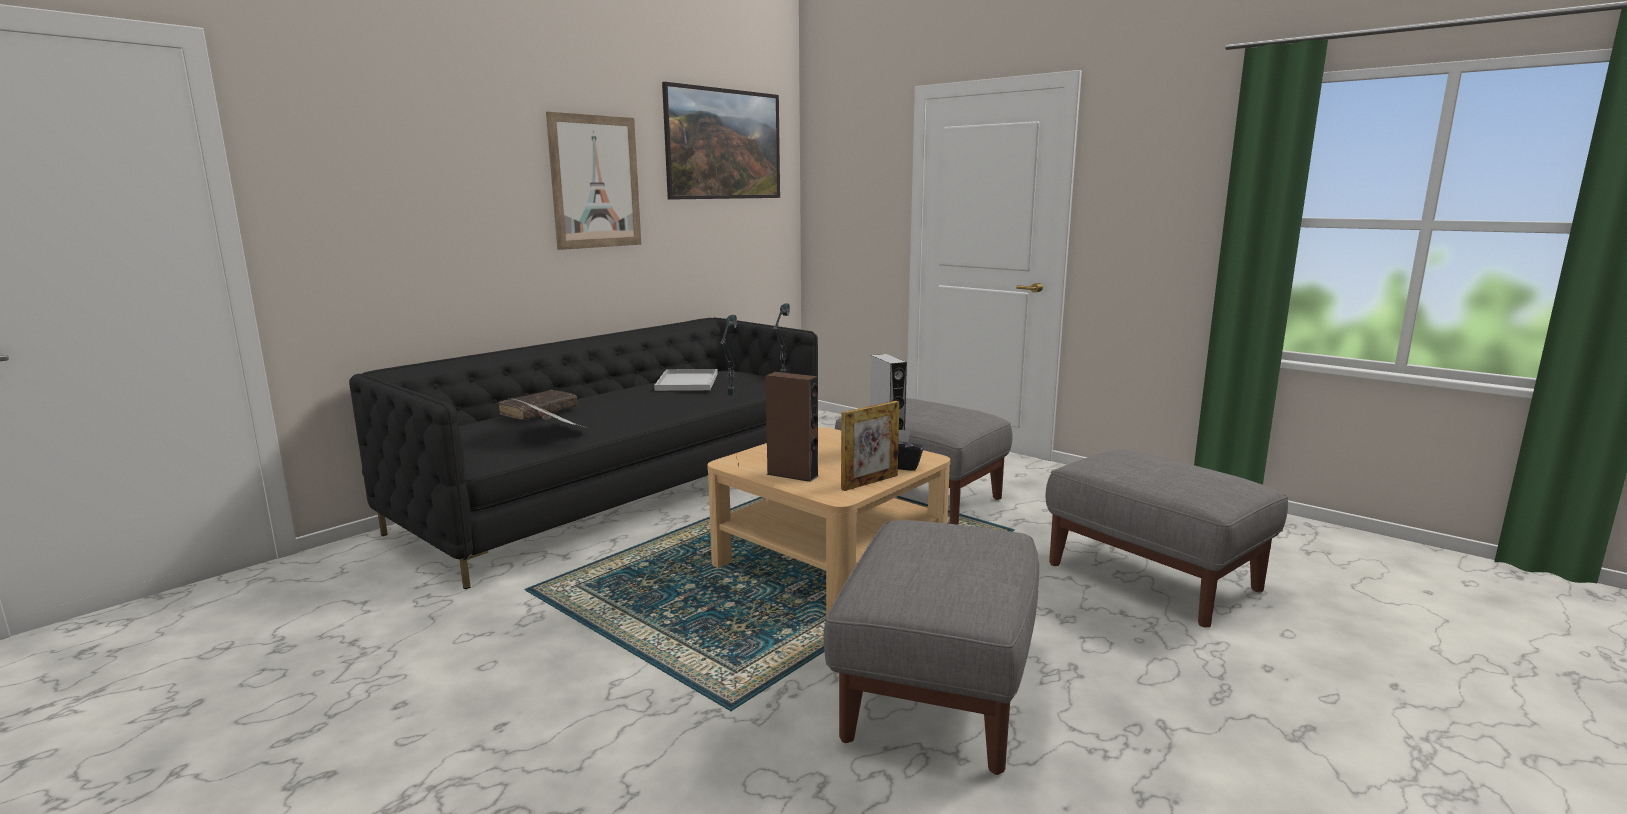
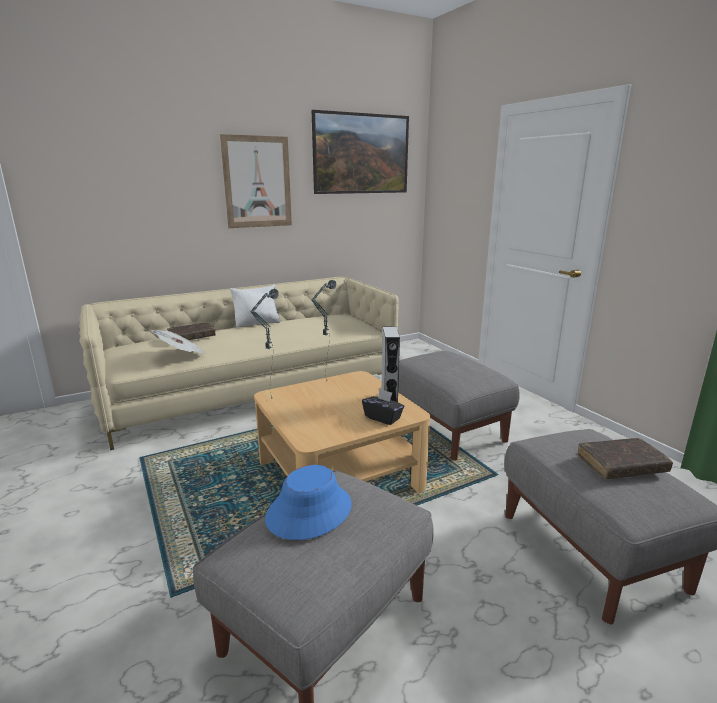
camera: 20 degrees right, 5 degrees up
black sofa [349,318,818,589] -> beige sofa [79,277,399,450]
white tray [654,369,718,391] -> none
brown speaker [766,372,819,482] -> none
picture frame [841,401,899,491] -> none
none -> white pillow [230,284,280,327]
none -> blue hat [265,465,352,540]
none -> brown book [578,438,673,479]

